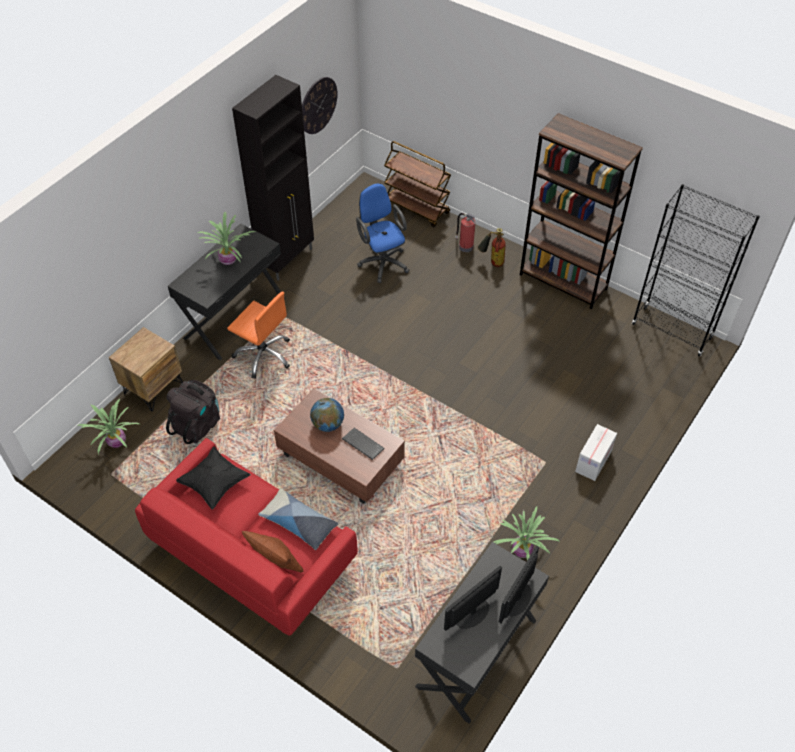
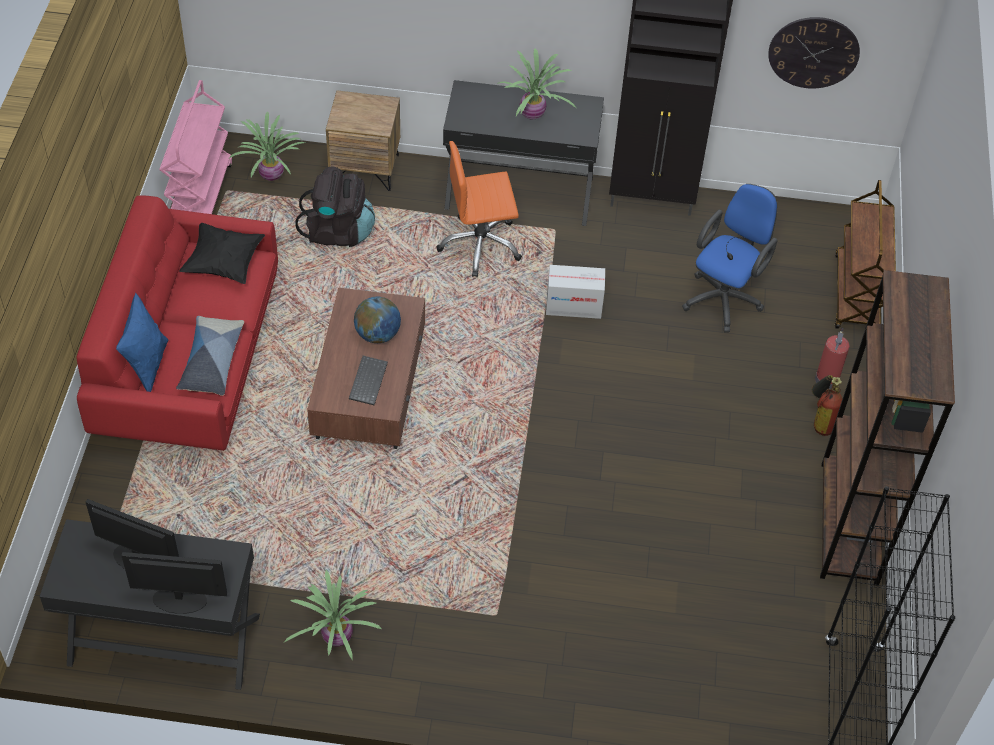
camera: 60 degrees right, 0 degrees up
orange office chair [227,292,290,379] -> orange office chair turned 75 degrees clockwise [436,141,522,277]
brown pillow [242,531,304,572] -> blue pillow [116,293,168,392]
cardboard box [575,424,617,481] -> cardboard box moved to [546,265,605,319]
none -> pink cart [160,80,232,214]

